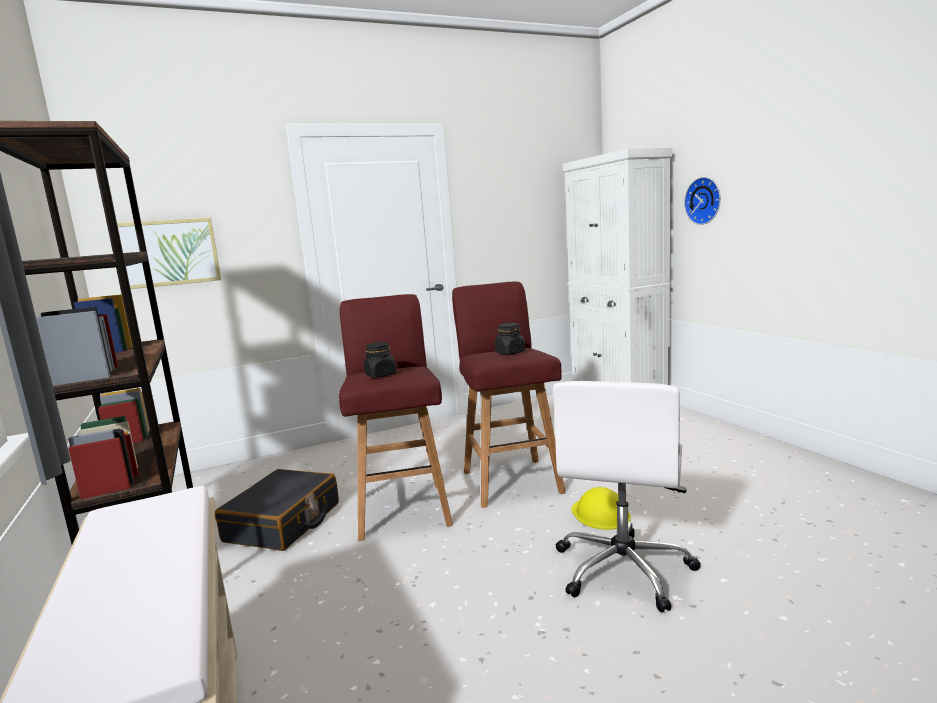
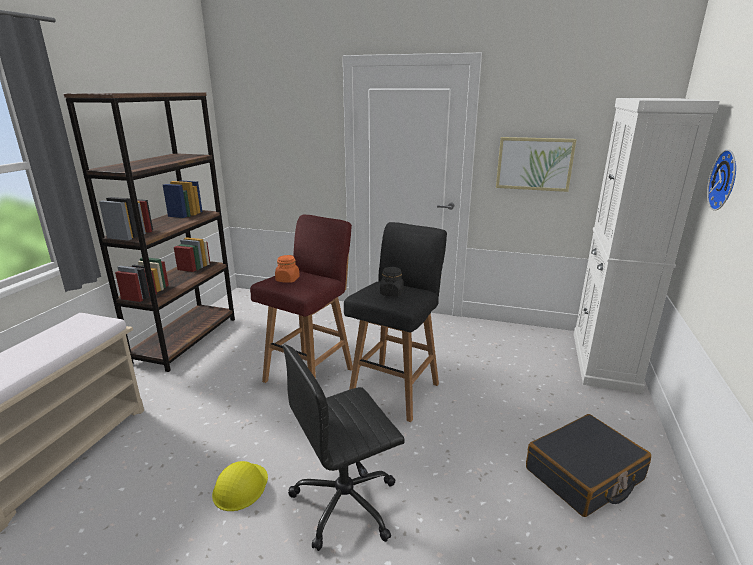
camera: 40 degrees right, 10 degrees up
picture [117,217,221,289] -> picture moved to [496,137,577,192]
black suitcase [215,469,339,551] -> black suitcase moved to [526,414,651,517]
black jar [364,342,396,378] -> orange jar [275,255,300,283]
red stool [452,282,566,508] -> black stool [344,222,447,422]
white office chair [553,381,701,612] -> black office chair [282,344,405,551]
yellow hard hat [571,487,631,530] -> yellow hard hat moved to [212,461,268,511]

